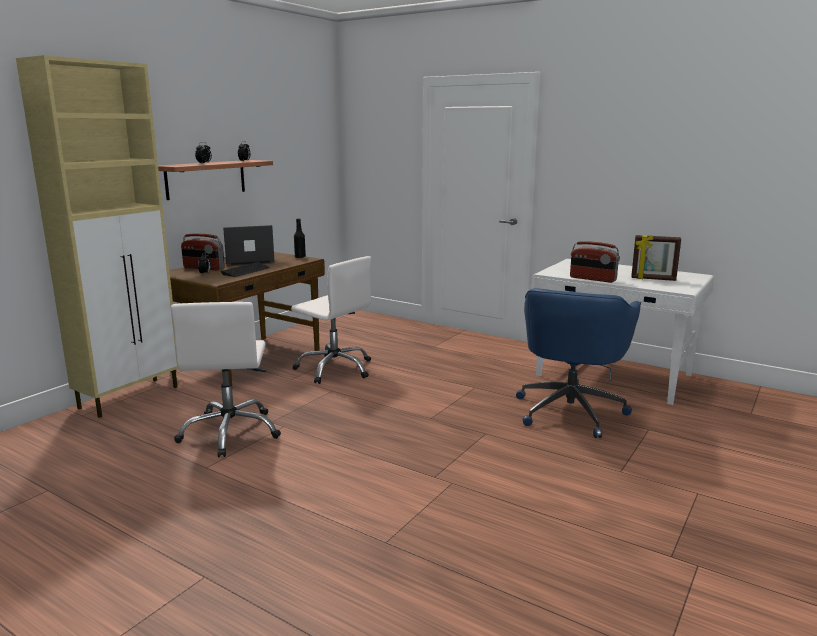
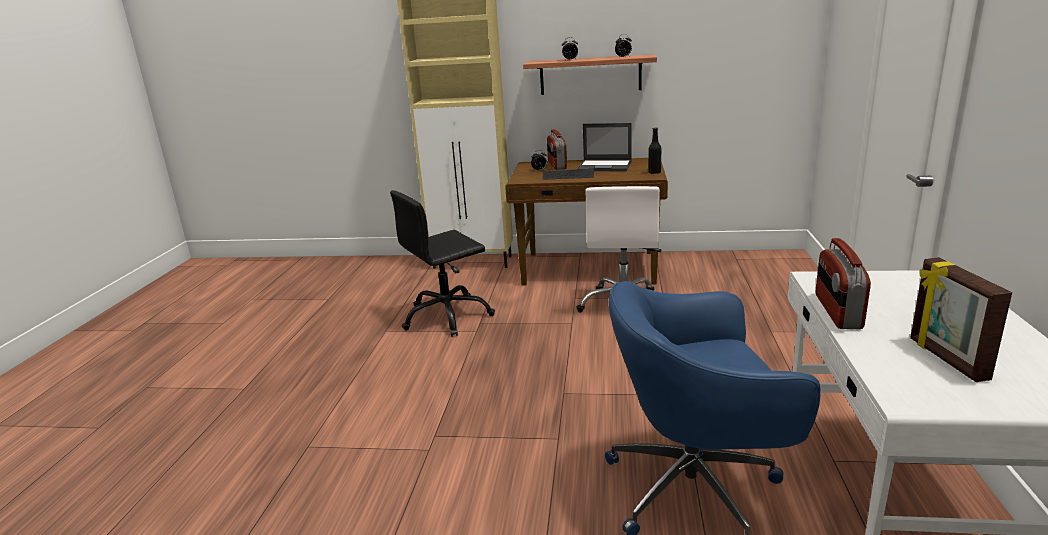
camera: 65 degrees right, 5 degrees up
white office chair [171,302,281,457] -> black office chair [390,190,495,337]
laptop [223,225,275,266] -> laptop turned 150 degrees clockwise [577,123,632,171]

